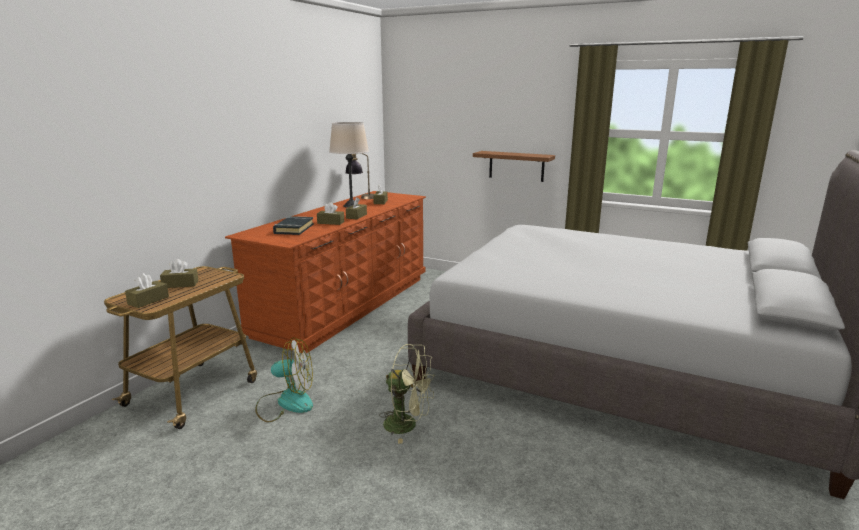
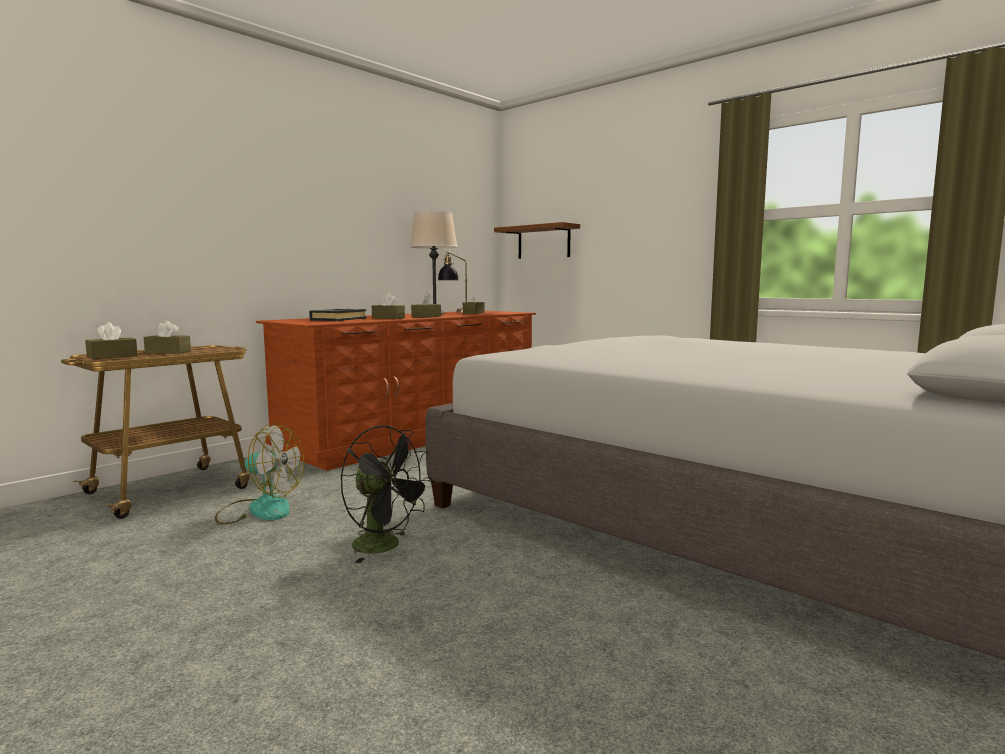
camera: 15 degrees right, 10 degrees down
green fan [379,344,435,444] -> black fan [340,425,433,563]
brown shelf [473,151,555,182] -> brown shelf moved to [494,222,580,259]

